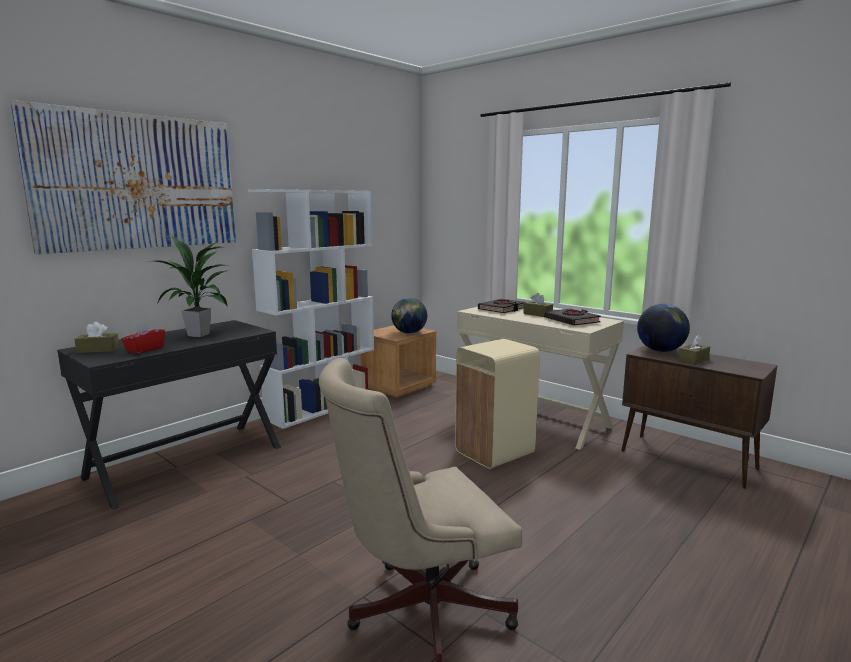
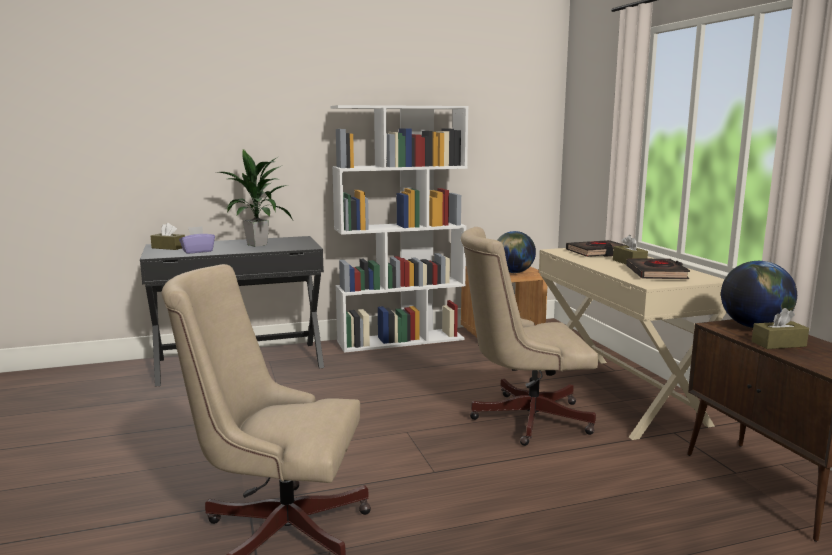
camera: 30 degrees right, 0 degrees up
picture [10,100,236,254] -> none
red tissue box [121,322,165,354] -> purple tissue box [179,226,215,254]
beige trash can [455,339,540,469] -> beige office chair [461,227,598,446]

